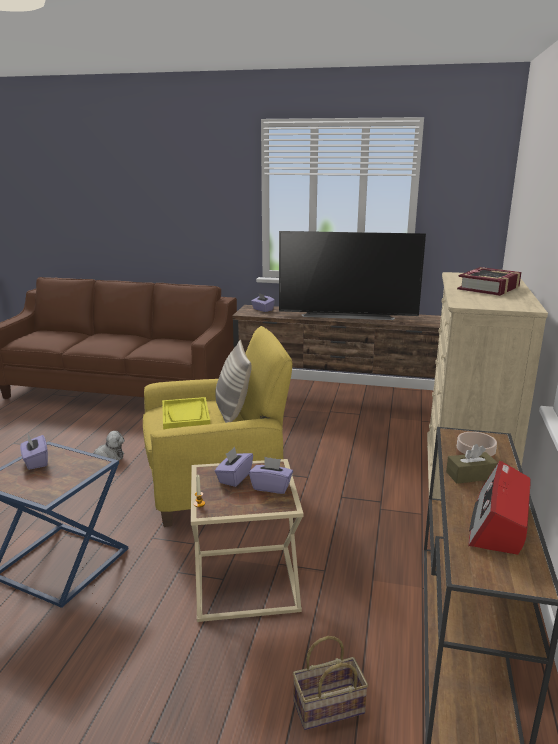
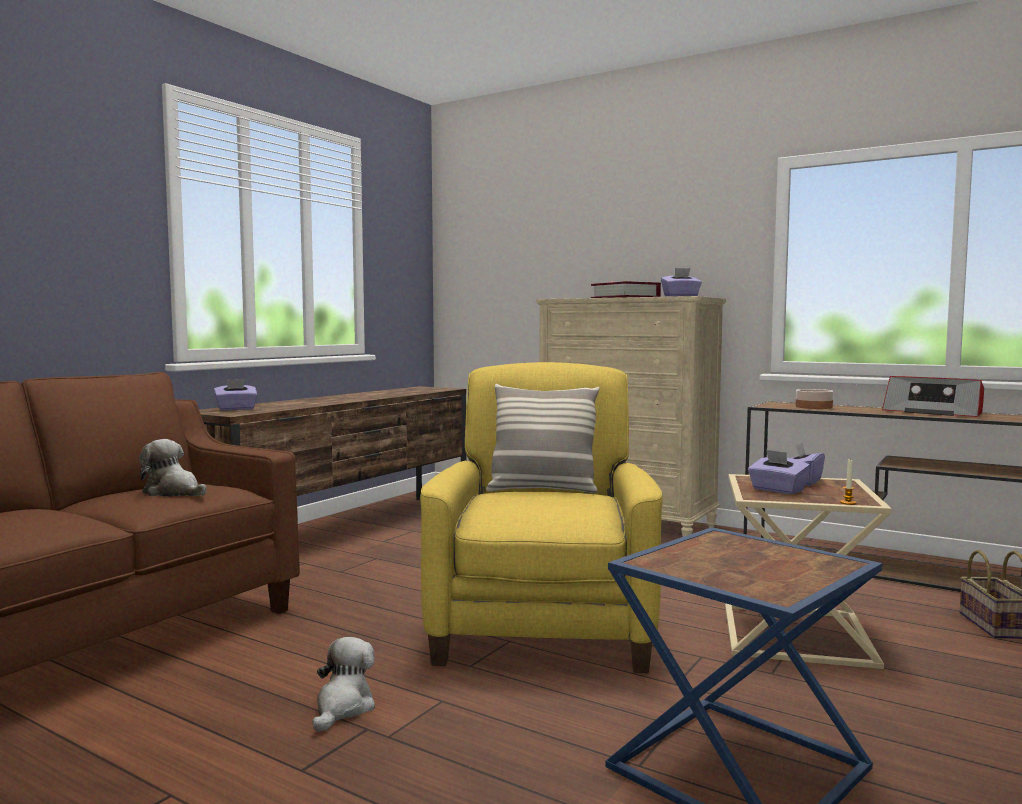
camera: 70 degrees left, 15 degrees down
purple tissue box [20,435,48,470] -> purple tissue box moved to [661,268,702,297]
yellow tray [162,397,210,429] -> none
television [279,231,426,320] -> none
brown tissue box [446,444,498,484] -> none
none -> plush toy [139,439,207,497]

